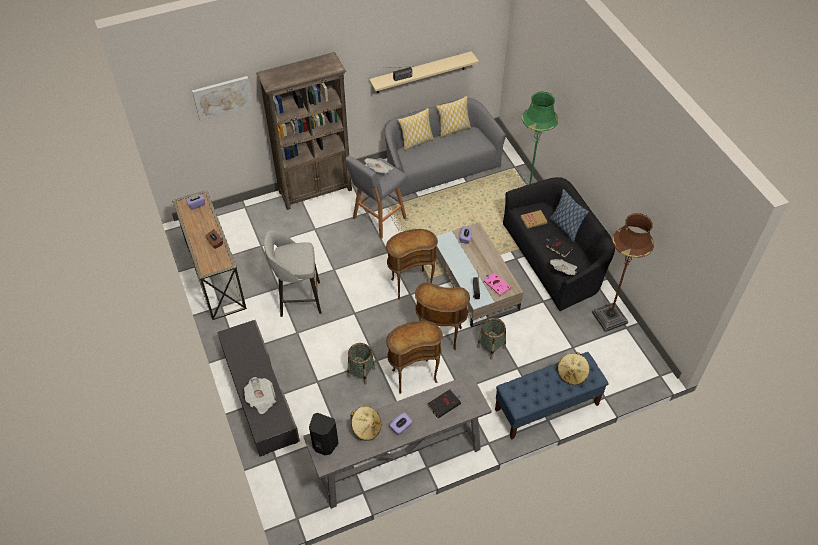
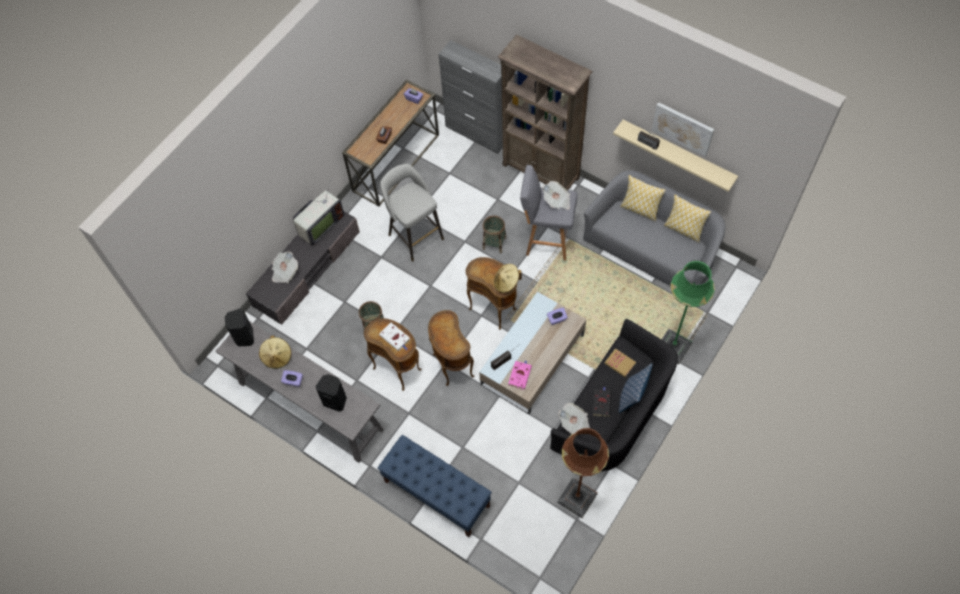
camera: 60 degrees right, 10 degrees up
picture [192,76,253,121] -> picture moved to [652,102,714,157]
black book [428,389,461,418] -> black speaker [315,374,347,412]
basket [477,318,506,360] -> basket moved to [482,215,506,254]
beige hat [557,352,590,385] -> beige hat moved to [494,264,522,293]
none -> television [293,179,344,246]
none -> white book [379,323,410,351]
none -> grey cabinet [439,40,503,154]

